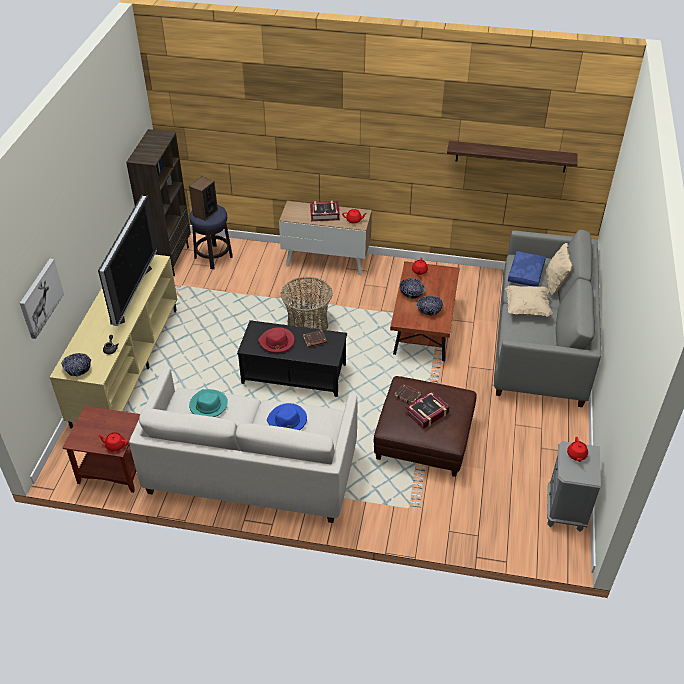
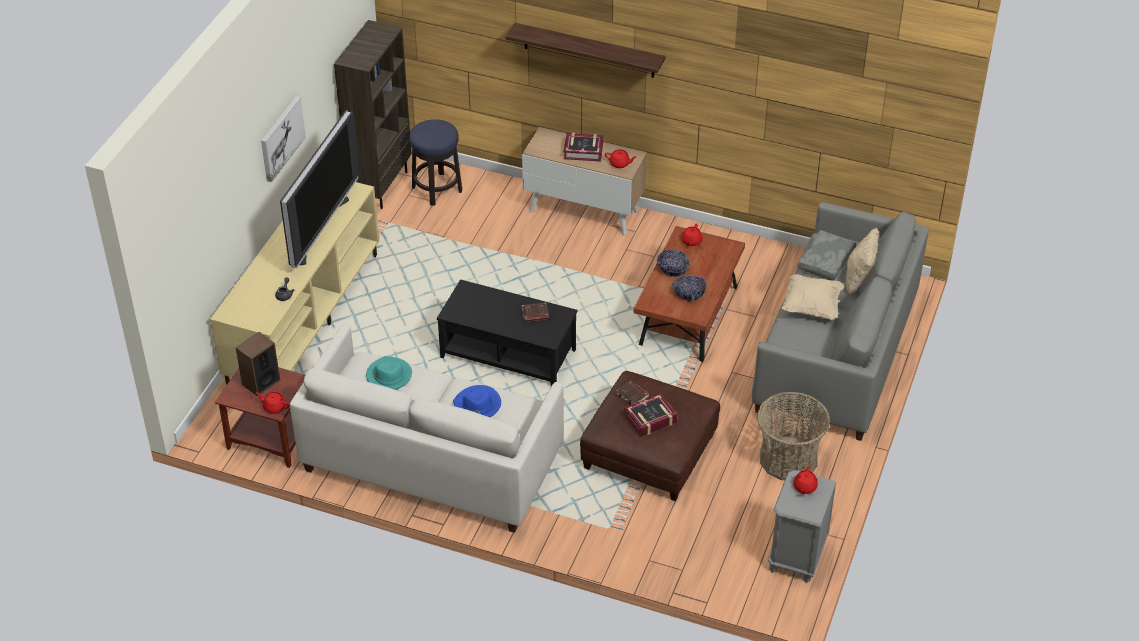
camera: 10 degrees right, 0 degrees up
picture [20,259,64,339] -> picture moved to [261,96,306,182]
bowl [61,353,91,376] -> none
speaker [189,177,218,221] -> speaker moved to [236,332,280,396]
red hat [258,327,295,353] -> none
basket [281,277,332,330] -> basket moved to [757,392,830,480]
shelf [447,141,578,172] -> shelf moved to [505,23,665,78]
blue pillow [508,251,546,287] -> grey pillow [797,230,856,281]

